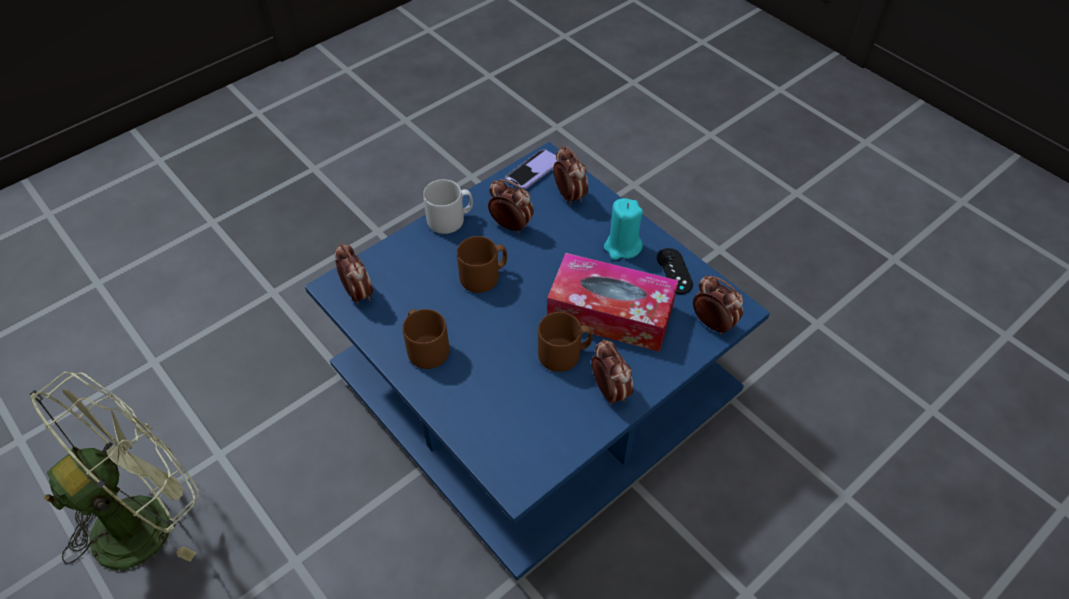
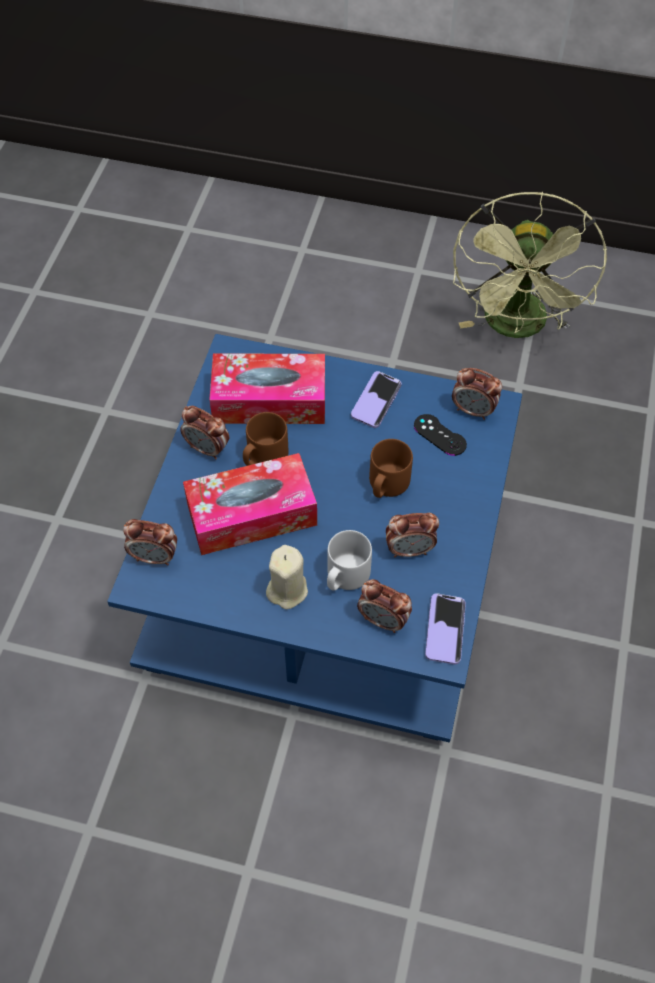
camera: 145 degrees right, 5 degrees up
brown mug [403,309,449,369] -> phone [351,371,402,428]
grey mug [423,179,473,234] -> grey mug moved to [327,530,372,591]
turquoise candle [604,198,643,260] -> beige candle [266,545,308,609]
black game controller [657,248,693,294] -> black game controller moved to [414,414,467,456]
none -> tissue box [209,354,325,424]

